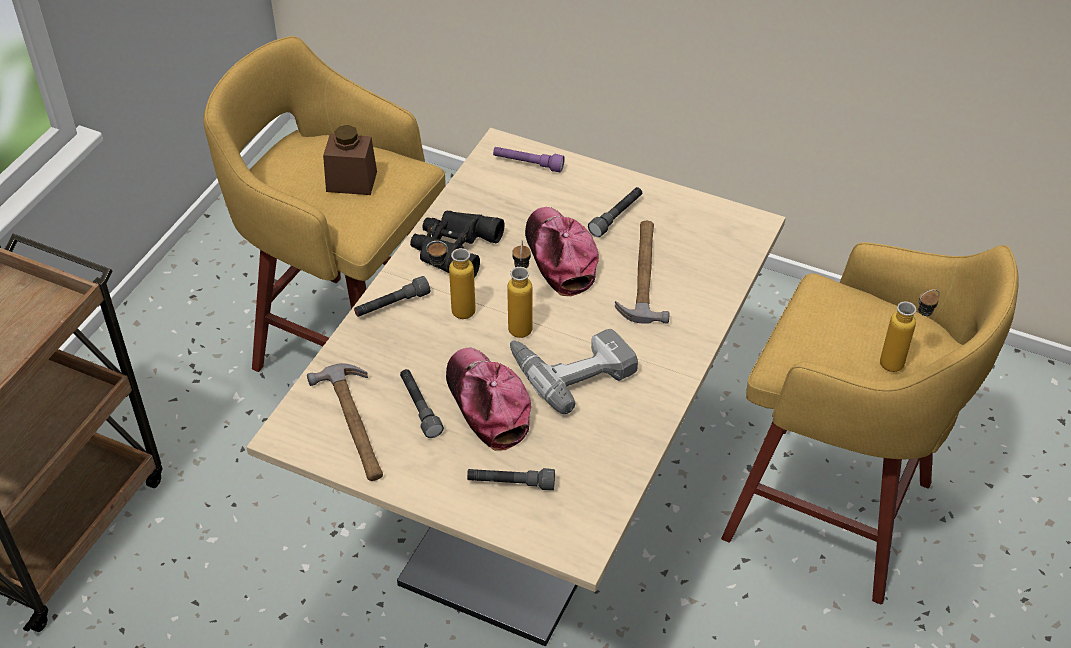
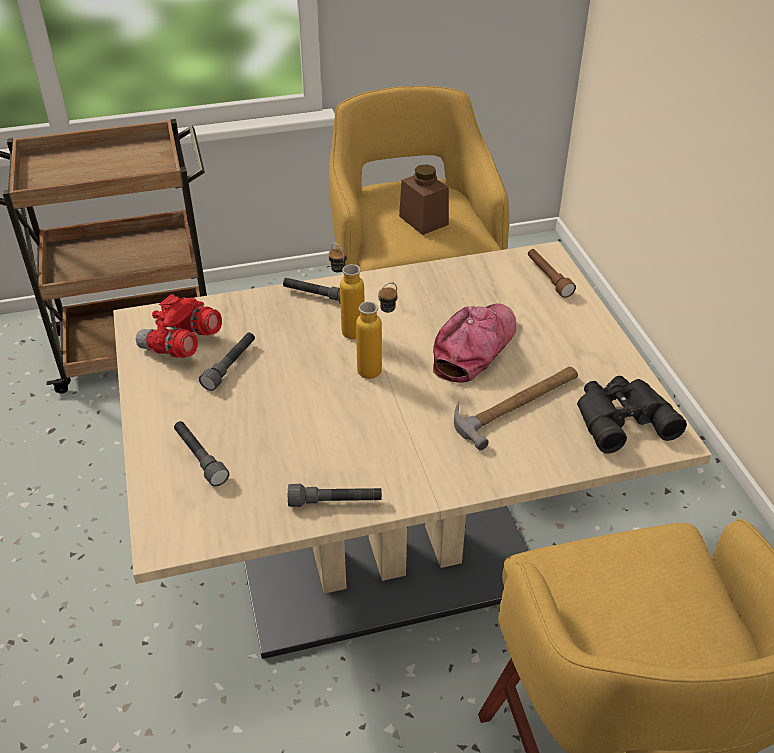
camera: 50 degrees right, 5 degrees down
hammer [307,363,383,481] -> red binoculars [136,294,222,358]
black binoculars [410,211,504,278] -> black binoculars moved to [577,376,687,453]
cap [446,348,531,451] -> none
purple flashlight [493,147,565,172] -> brown flashlight [528,249,576,298]
power drill [510,329,638,414] -> none
grey flashlight [588,187,642,237] -> grey flashlight moved to [288,484,382,507]
bottle [880,289,940,372] -> none

